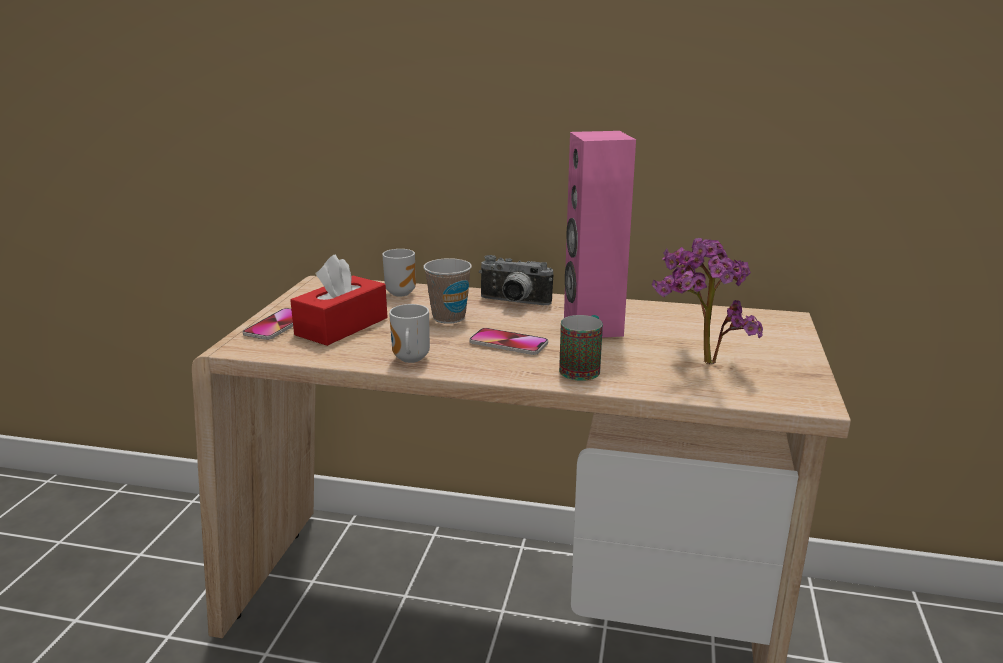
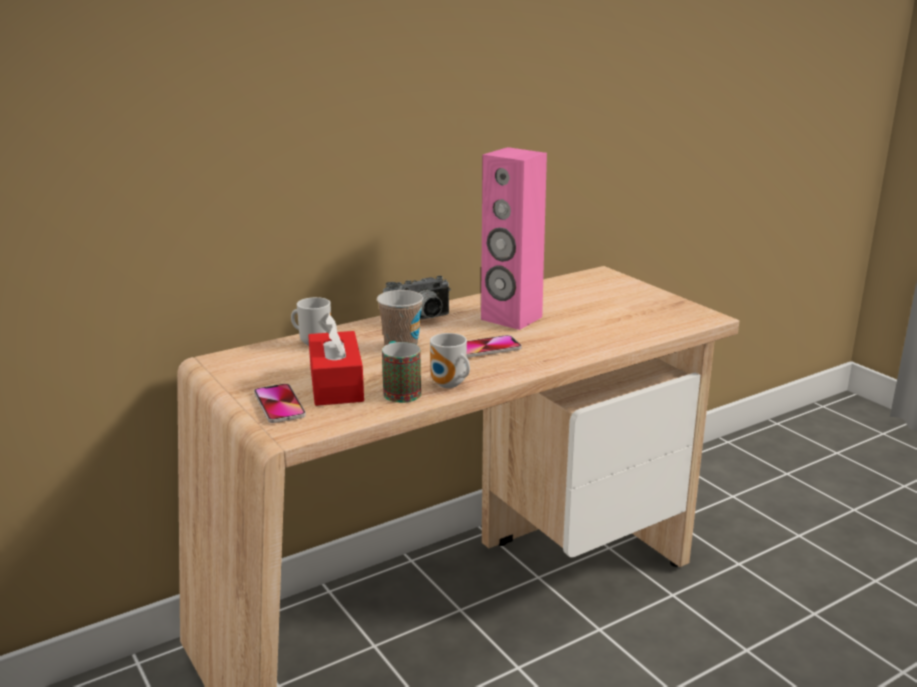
camera: 45 degrees left, 0 degrees up
mug [559,315,603,381] -> mug moved to [382,341,421,403]
potted plant [652,238,763,365] -> none

